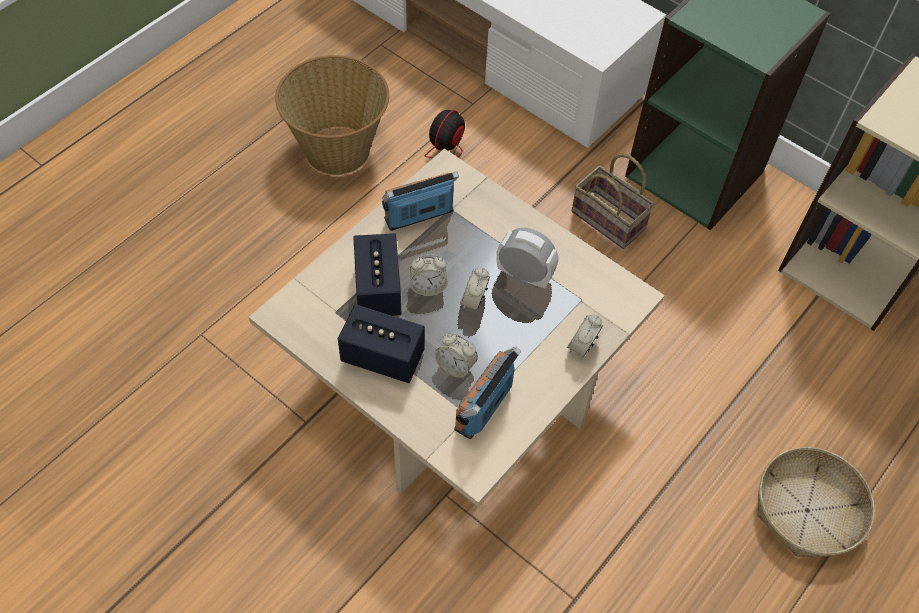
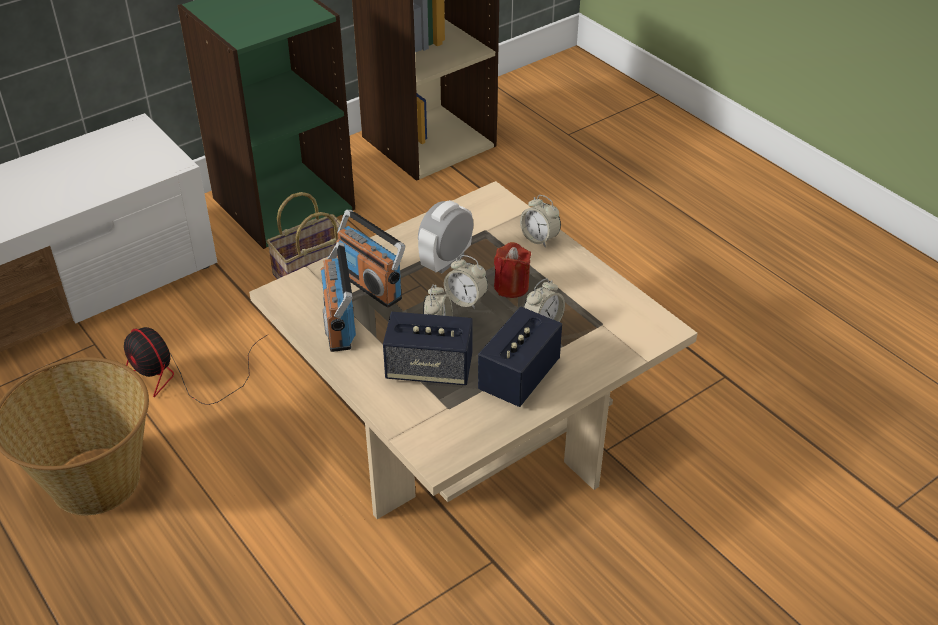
camera: 75 degrees left, 15 degrees down
radio [454,347,521,439] -> radio moved to [336,210,405,308]
basket [757,447,875,557] -> none
none -> red candle [494,242,531,298]

